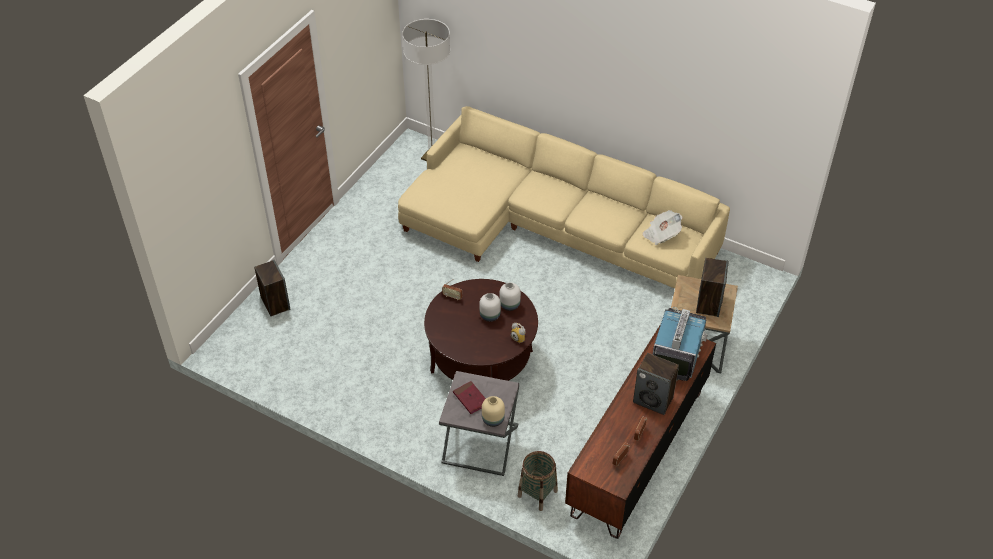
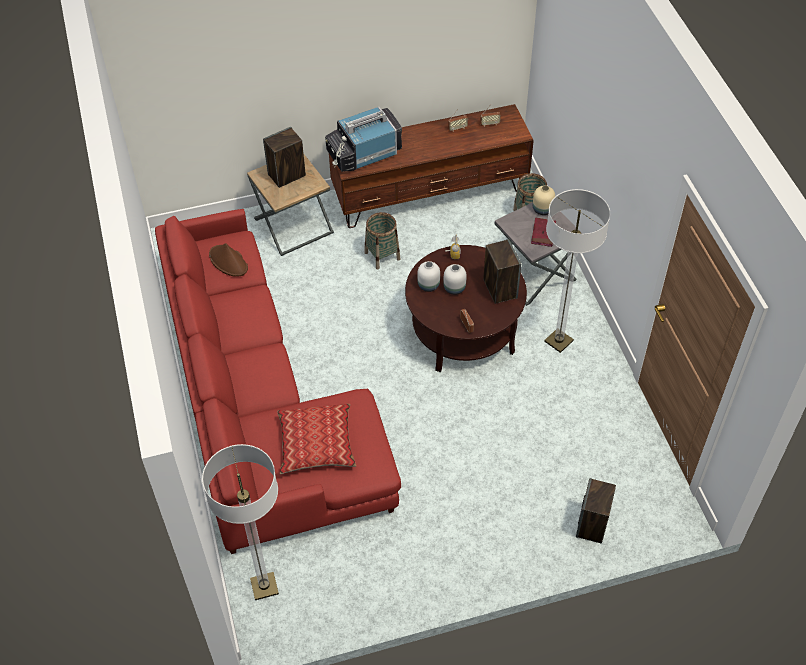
camera: 135 degrees left, 5 degrees up
beige sofa [398,106,730,288] -> red sofa [155,209,401,554]
speaker [633,353,679,415] -> speaker moved to [483,239,521,304]
newspaper [642,210,683,245] -> brown hat [209,243,248,277]
none -> pillow [277,404,356,474]
none -> basket [364,212,400,270]
none -> floor lamp [544,189,611,353]

